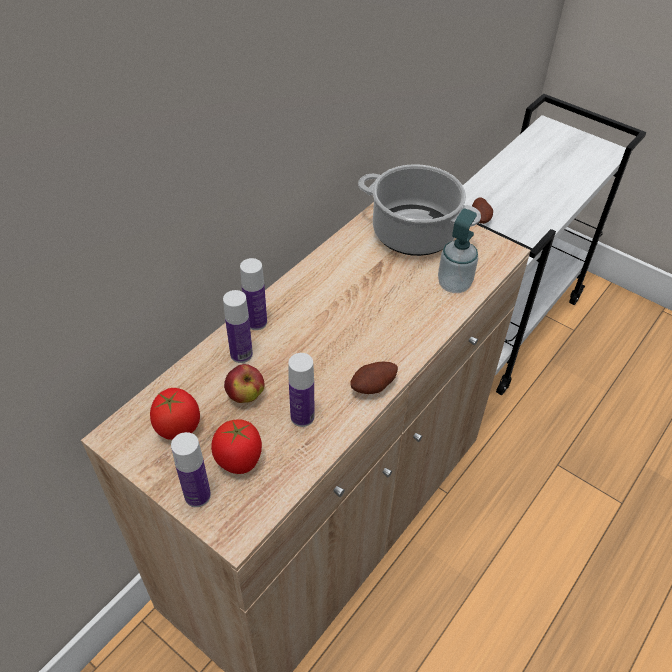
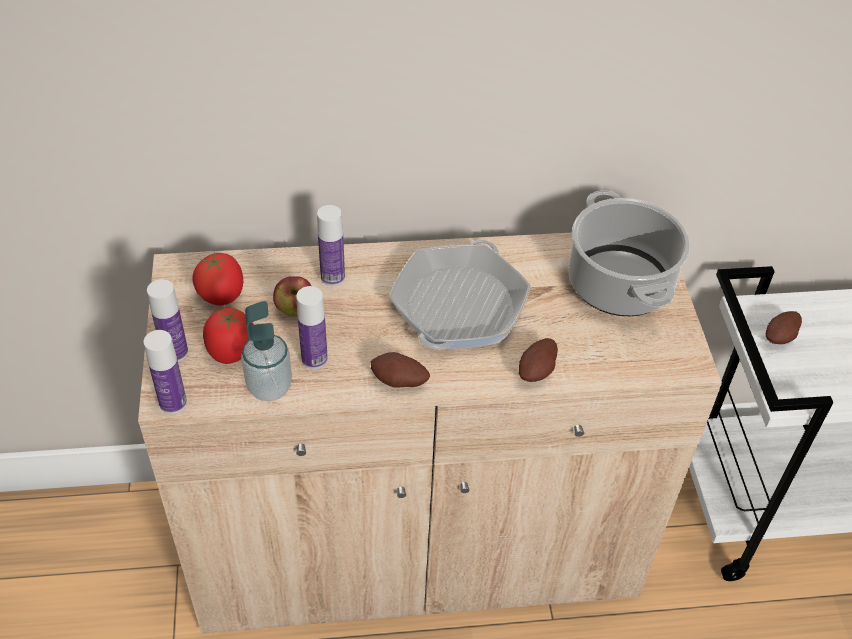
camera: 45 degrees right, 0 degrees up
bottle [240,258,267,330] -> bottle moved to [144,330,187,414]
soap dispenser [438,209,478,293] -> soap dispenser moved to [241,301,292,401]
none -> frying pan [389,240,531,350]
none -> potato [519,338,558,382]

